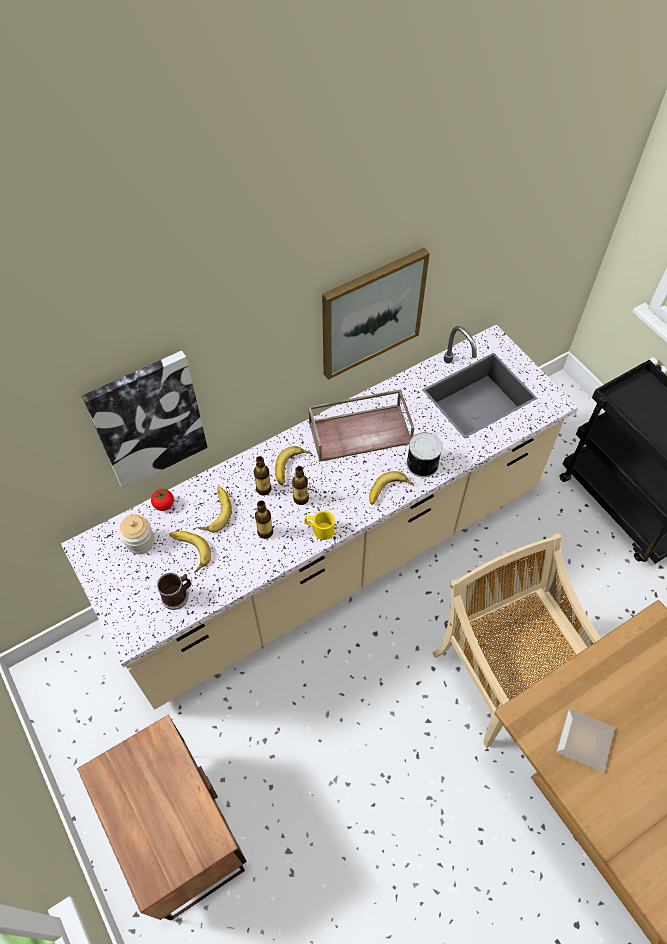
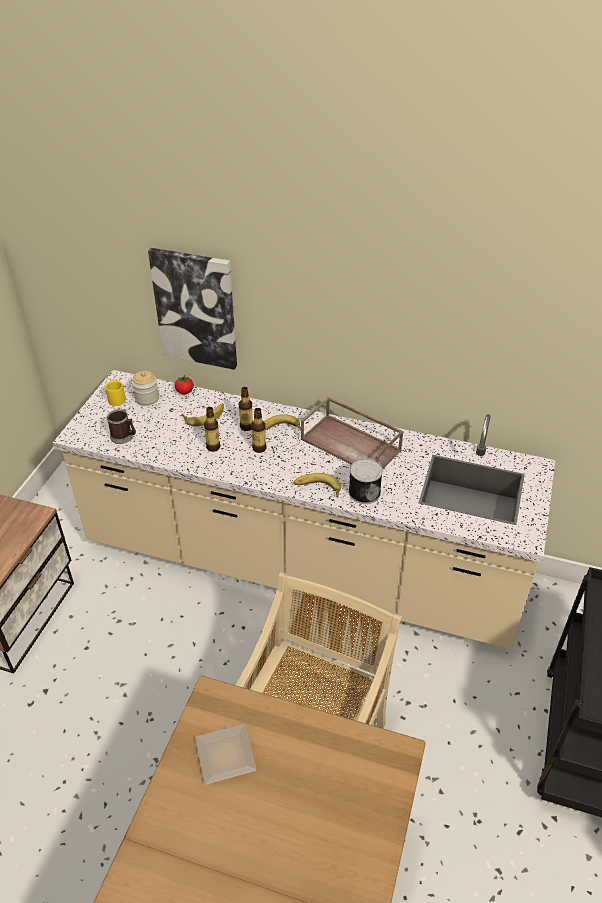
camera: 50 degrees right, 15 degrees down
banana [169,531,211,573] -> none
yellow mug [304,511,335,540] -> yellow mug moved to [105,380,126,406]
picture [322,248,430,380] -> none

